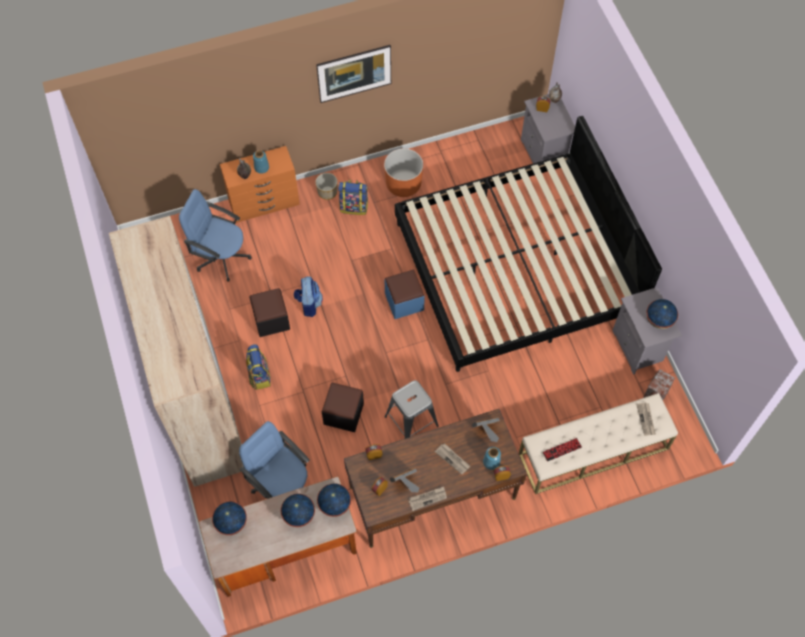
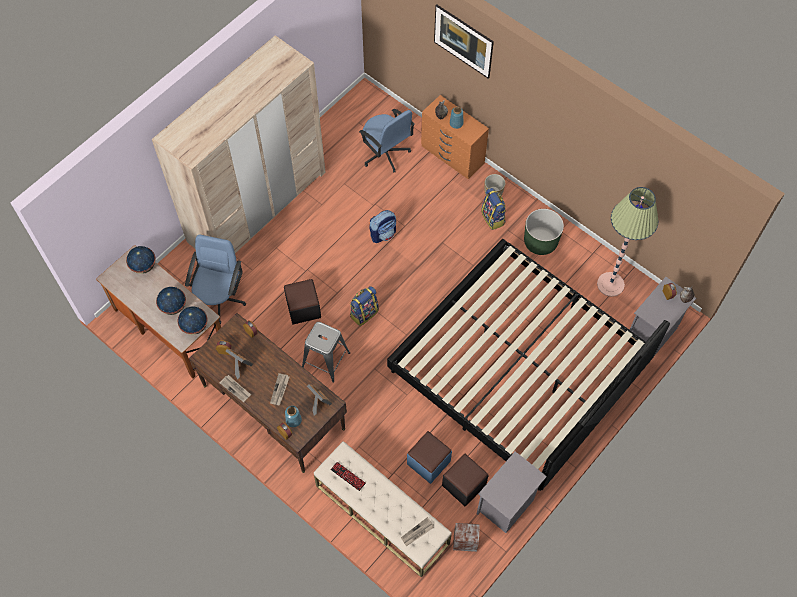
camera: 60 degrees right, 0 degrees up
blue office chair [179,189,252,282] -> blue office chair turned 150 degrees clockwise [359,109,415,173]
backpack [246,344,271,390] -> backpack moved to [350,286,379,326]
black ottoman [250,288,290,337] -> black ottoman moved to [442,454,488,506]
picture [316,45,391,103] -> picture moved to [434,5,494,79]
orange planter [384,148,423,197] -> green planter [524,209,564,255]
blue ottoman [385,270,425,319] -> blue ottoman moved to [407,431,452,484]
globe [646,299,678,329] -> none
none -> floor lamp [597,187,659,297]

